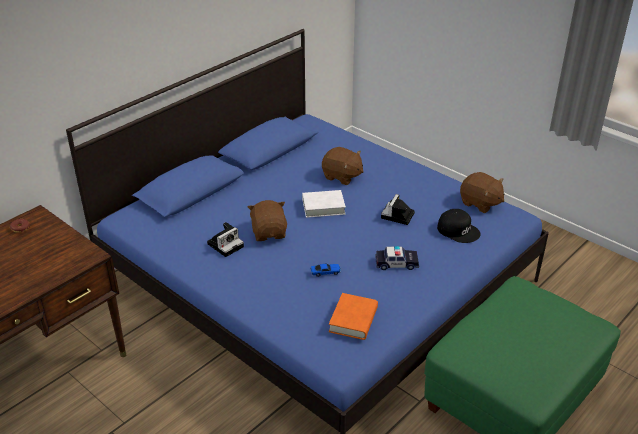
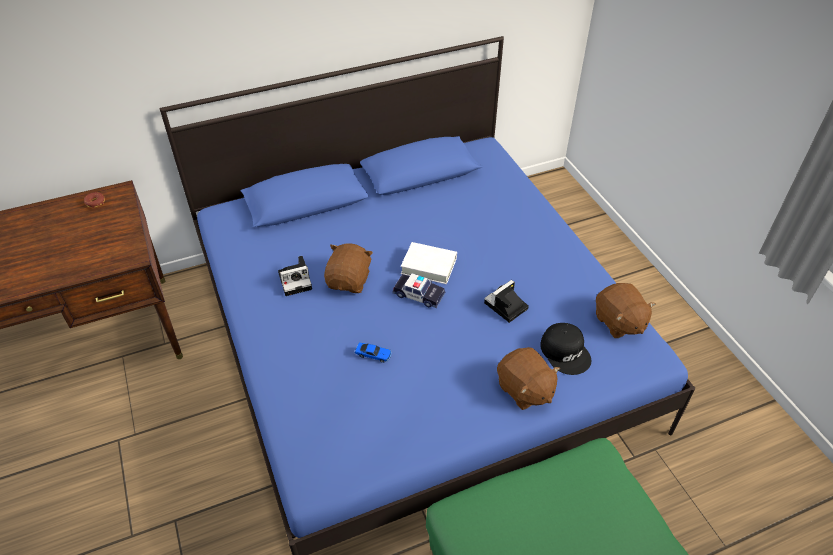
camera: 25 degrees right, 10 degrees up
brown plush toy [322,147,364,185] -> brown plush toy moved to [497,347,560,410]
orange book [329,293,378,340] -> none
toy car [375,246,419,270] -> toy car moved to [393,273,445,308]

